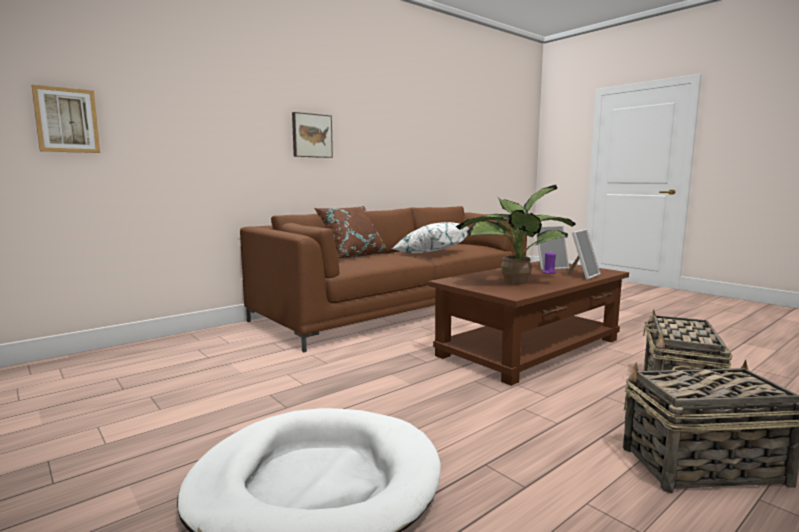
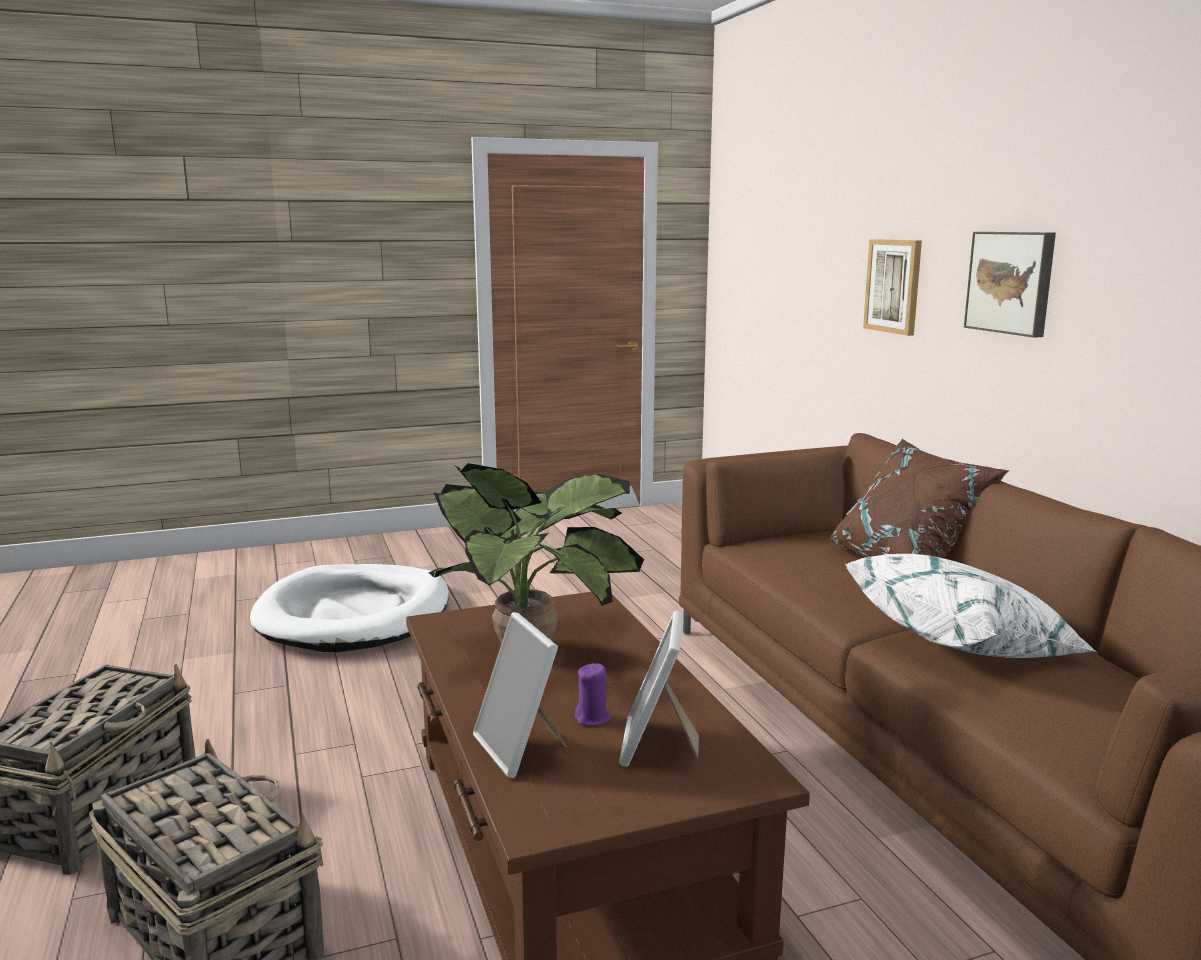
camera: 110 degrees right, 5 degrees up
picture [32,85,100,153] -> picture moved to [863,239,922,336]

